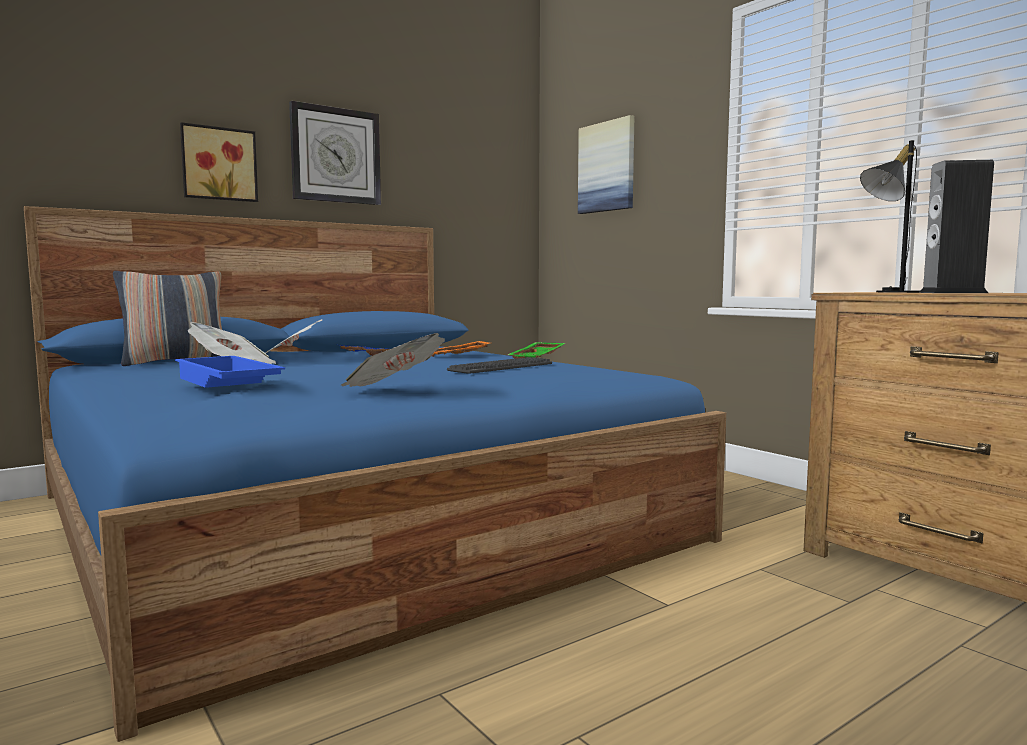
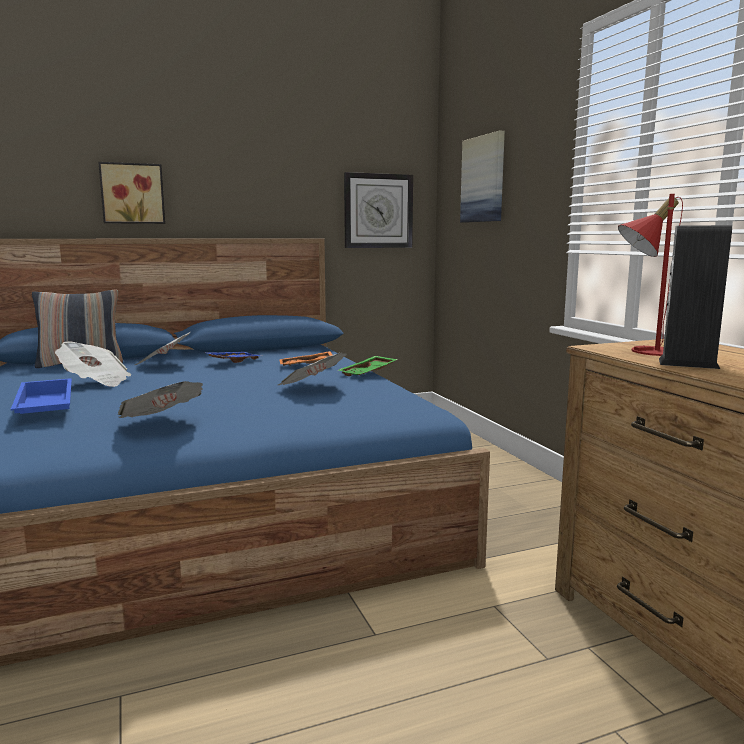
camera: 15 degrees right, 5 degrees up
wall clock [289,101,381,205] -> wall clock moved to [344,172,413,248]
keyboard [447,357,552,374] -> newspaper [278,352,347,385]
black table lamp [860,140,920,293] -> red table lamp [618,194,683,356]

